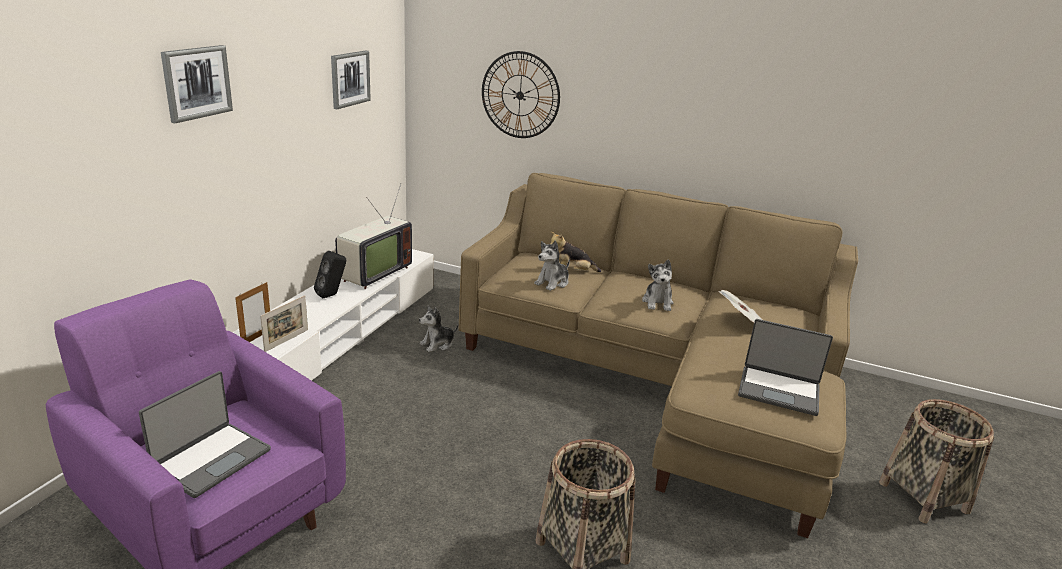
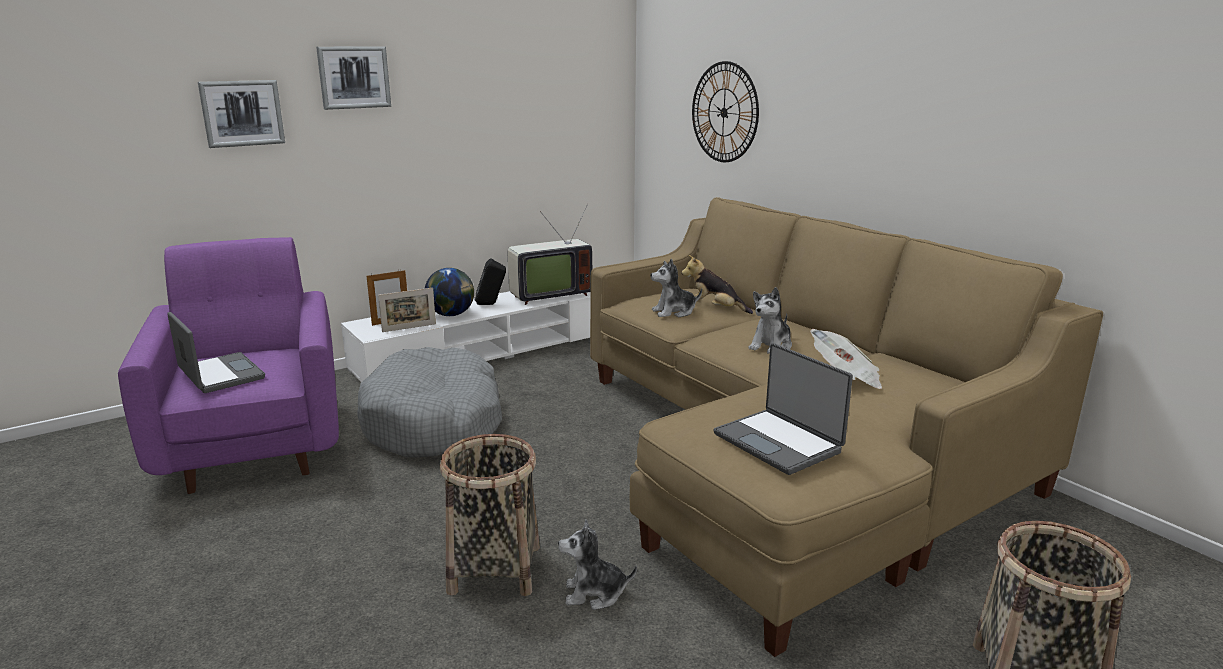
camera: 35 degrees right, 5 degrees down
laptop [139,371,271,498] -> laptop turned 105 degrees counterclockwise [167,312,265,393]
picture [331,51,371,109] -> picture moved to [198,80,285,148]
plush toy [419,306,459,352] -> plush toy moved to [558,520,637,610]
none -> grey dog bed [357,347,502,458]
none -> globe [425,268,474,316]

